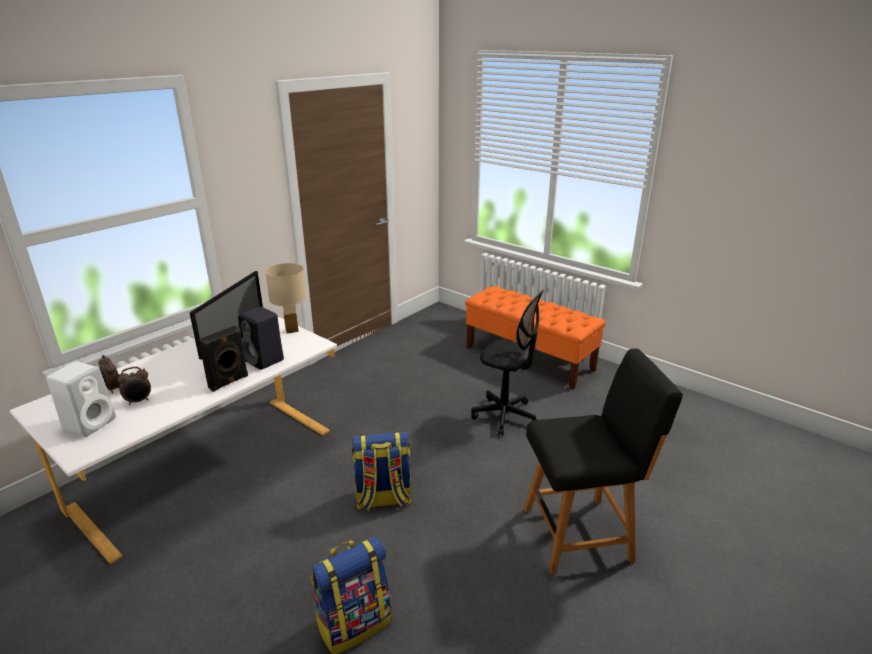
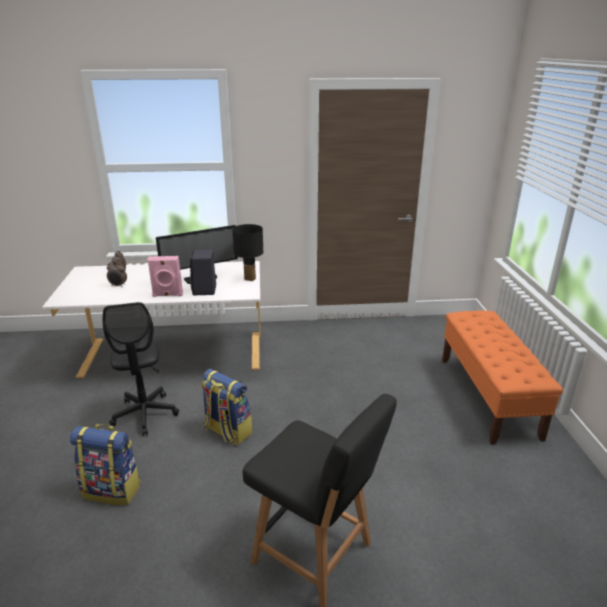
camera: 45 degrees right, 0 degrees up
white speaker [46,361,116,437] -> none
black speaker [198,326,248,392] -> pink speaker [147,256,183,297]
beige table lamp [265,263,307,334] -> black table lamp [232,224,264,281]
black office chair [471,289,544,436] -> black office chair moved to [103,302,179,436]

